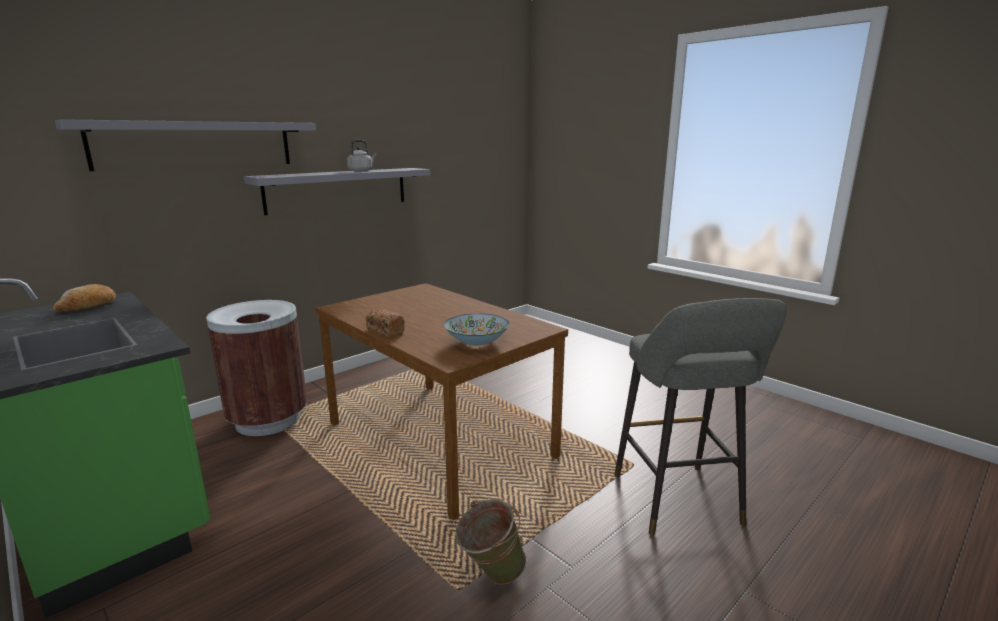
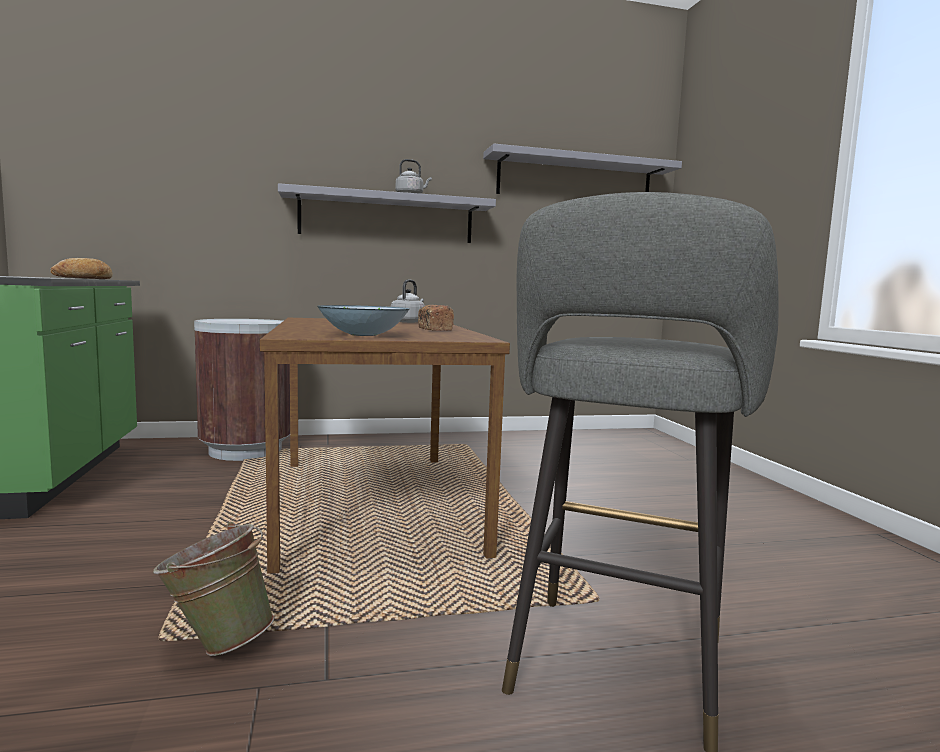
camera: 30 degrees right, 10 degrees down
grey shelf [55,119,316,171] -> grey shelf moved to [483,144,682,194]
bread [366,309,405,337] -> bread moved to [418,305,454,331]
none -> grey kettle [391,279,425,323]

